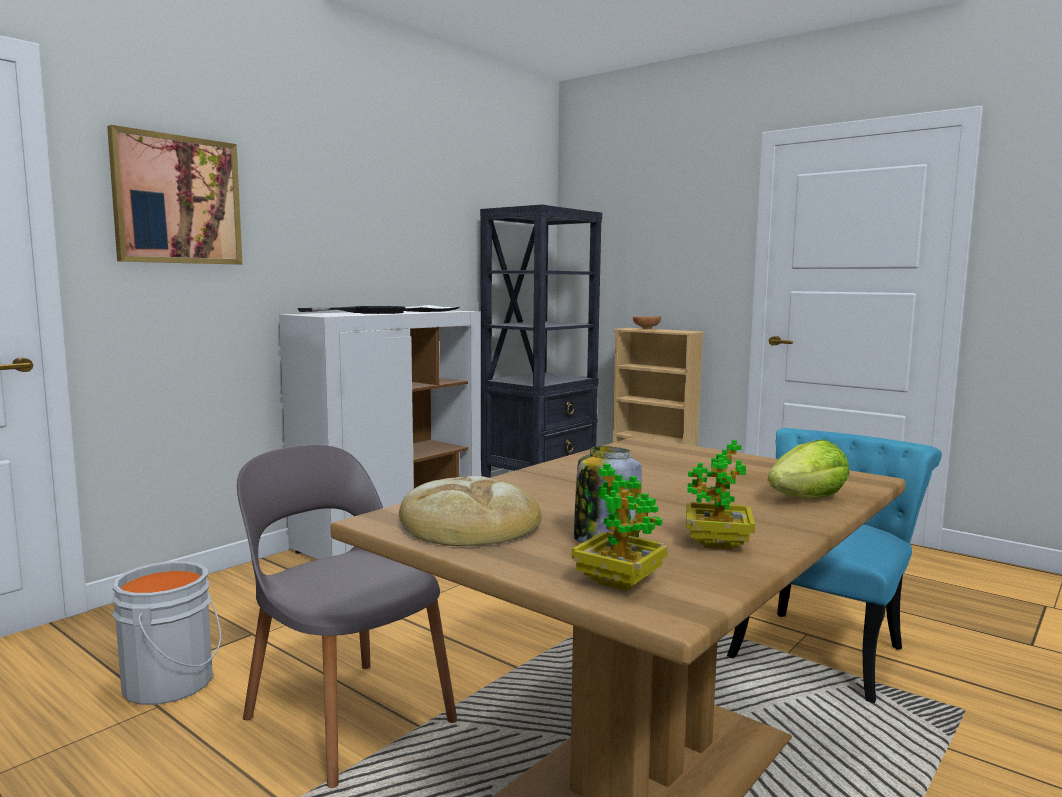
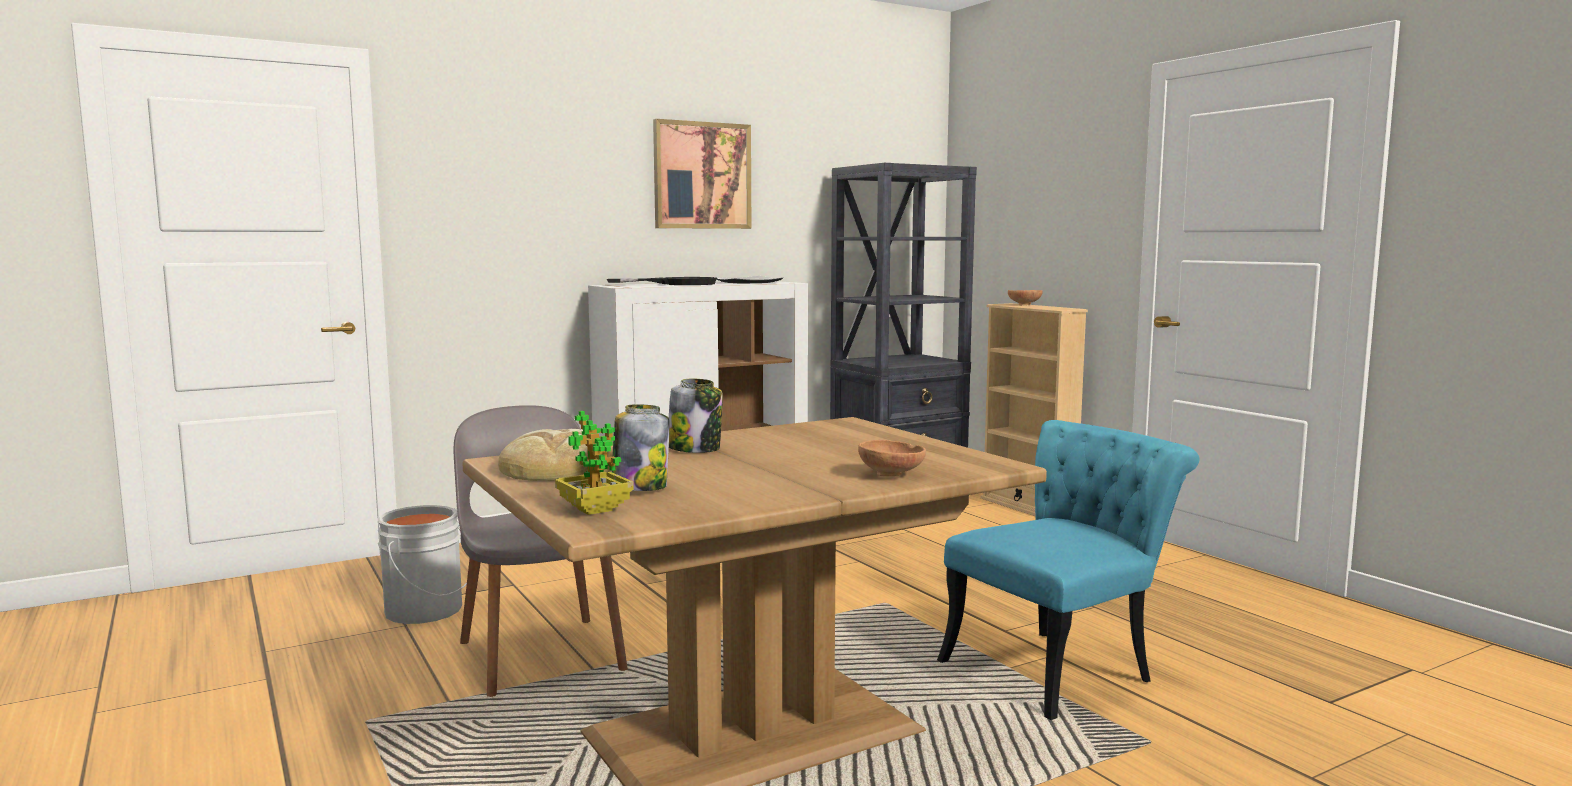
camera: 20 degrees right, 0 degrees up
picture [107,125,242,264] -> picture moved to [653,119,751,229]
potted plant [686,440,755,550] -> none
lettuce [768,440,850,498] -> brown bowl [858,440,926,476]
none -> jar [669,379,723,453]

